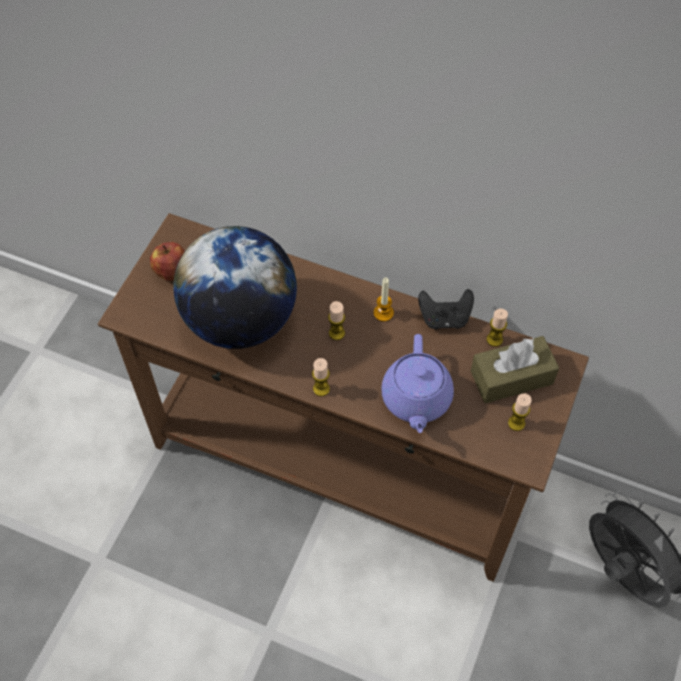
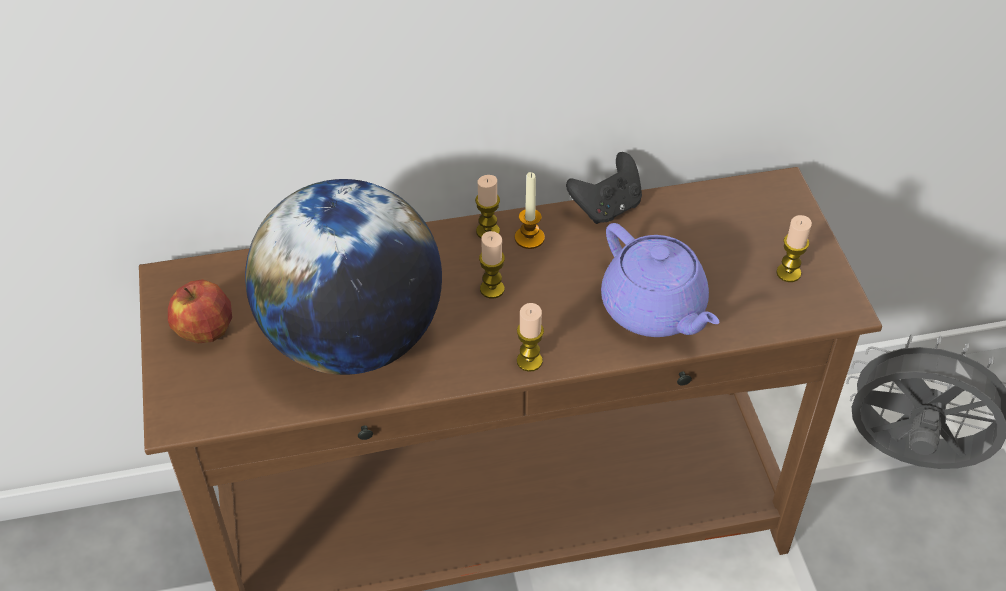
camera: 35 degrees left, 10 degrees down
brown tissue box [471,336,559,404] -> none
candle [487,309,508,347] -> candle moved to [475,175,500,239]

